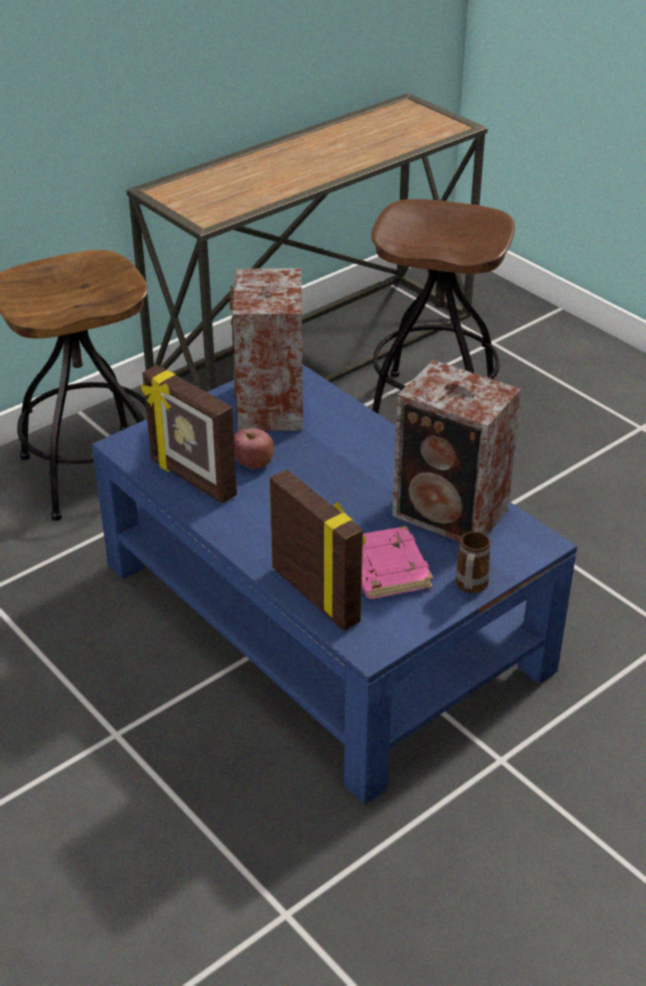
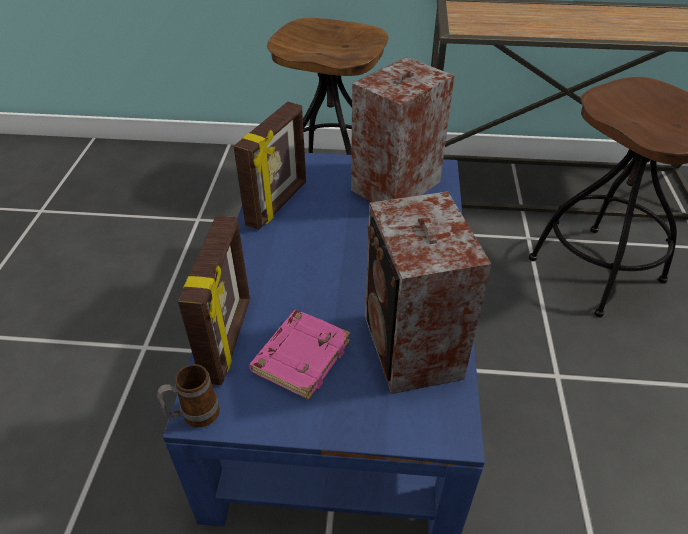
camera: 45 degrees right, 5 degrees up
picture frame [141,365,237,504] -> picture frame turned 150 degrees counterclockwise [233,102,306,230]
apple [234,428,274,469] -> none
mug [455,531,491,593] -> mug moved to [157,364,220,428]

